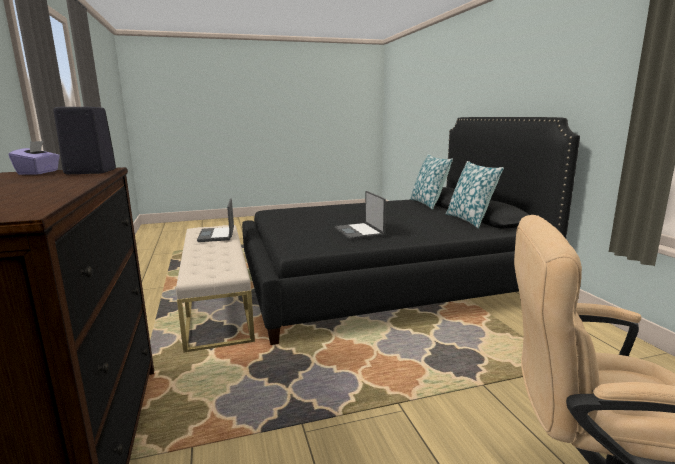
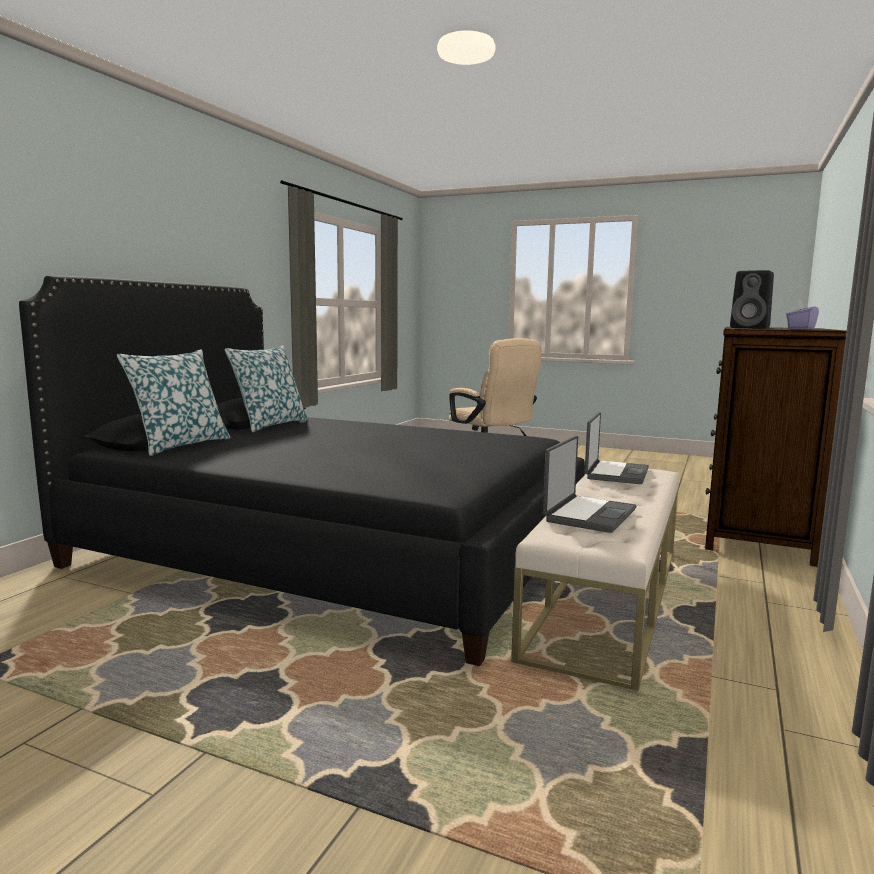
camera: 140 degrees left, 5 degrees down
laptop [335,191,386,240] -> laptop moved to [585,412,649,484]

